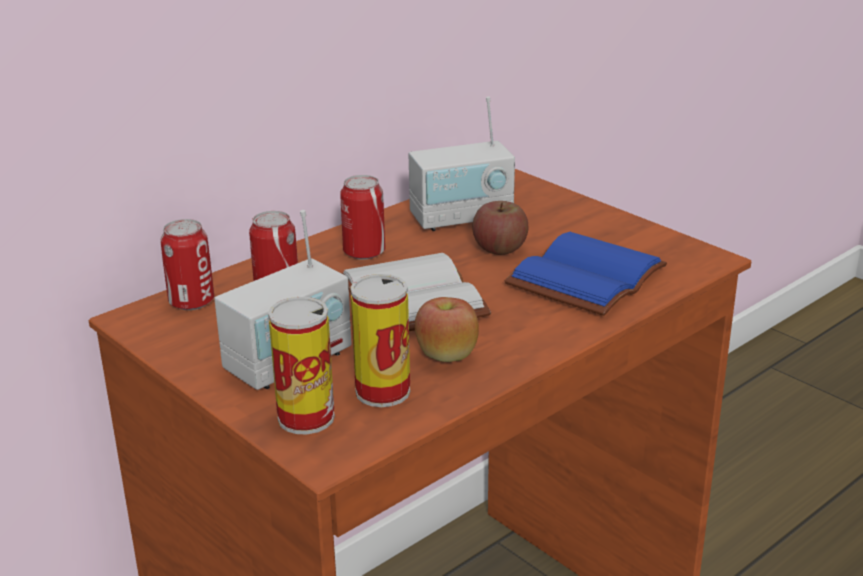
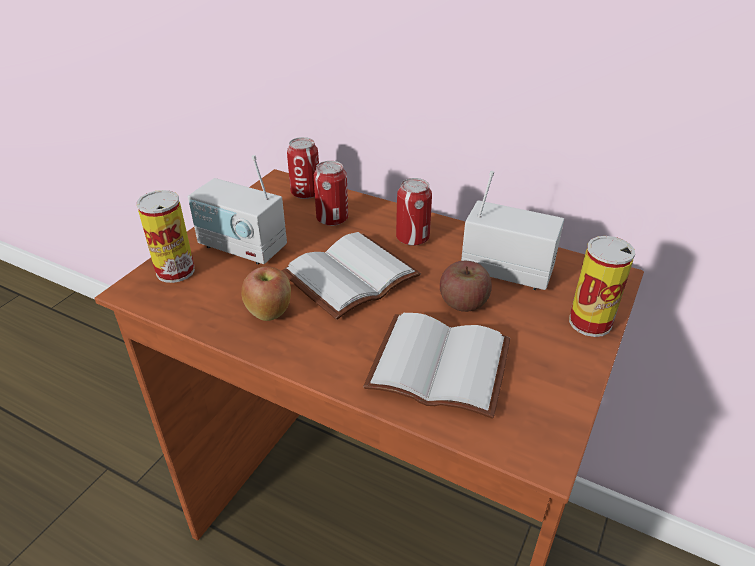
camera: 70 degrees right, 10 degrees up
can [350,274,410,407] -> can moved to [569,236,635,337]
radio [409,97,515,231] -> radio turned 150 degrees clockwise [461,171,564,290]
blue book [504,232,667,316] -> white book [363,313,510,419]

